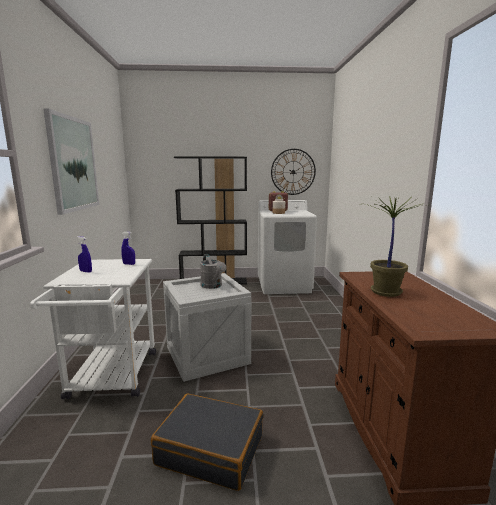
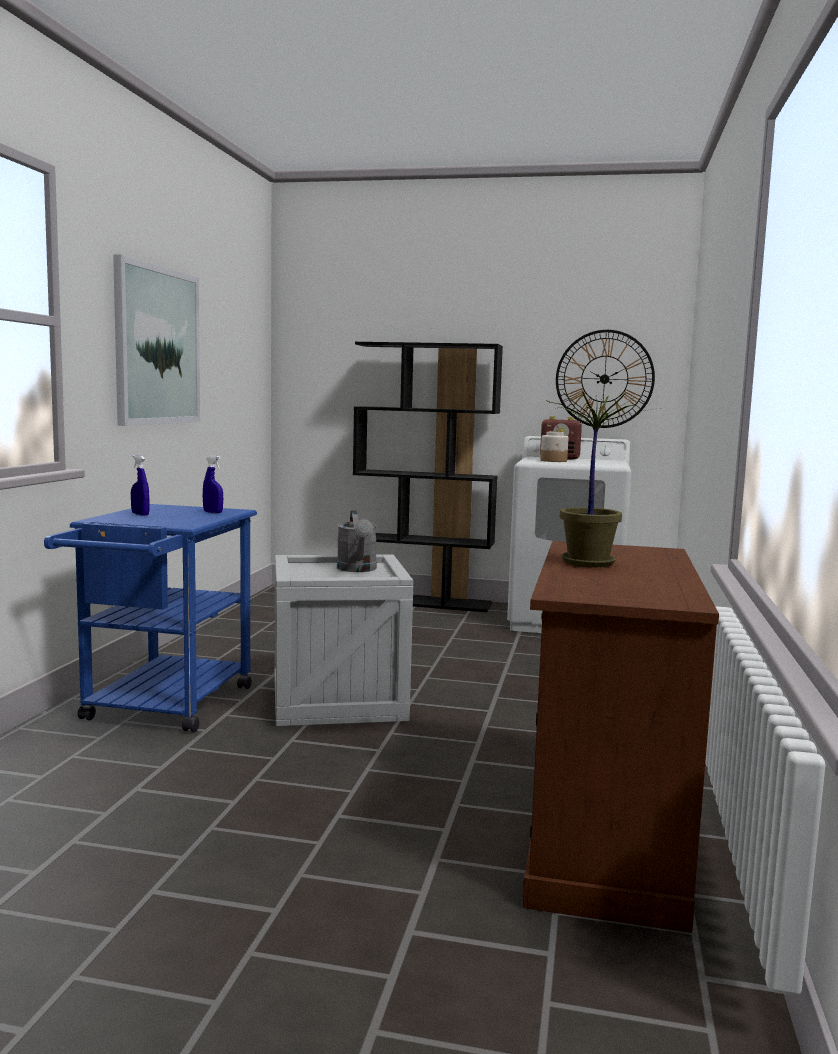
camera: 15 degrees right, 5 degrees down
white cart [30,259,156,399] -> blue cart [44,504,257,732]
black suitcase [151,393,263,491] -> none

